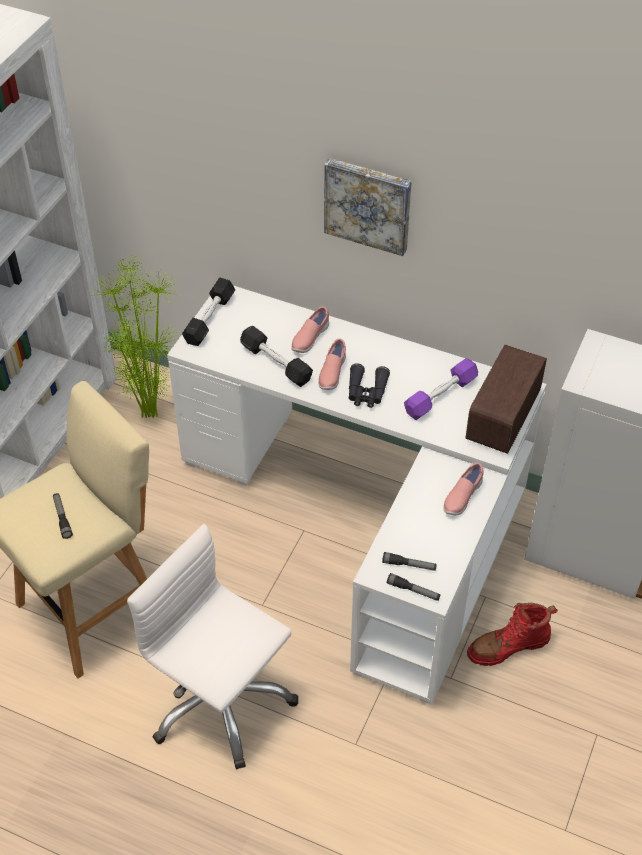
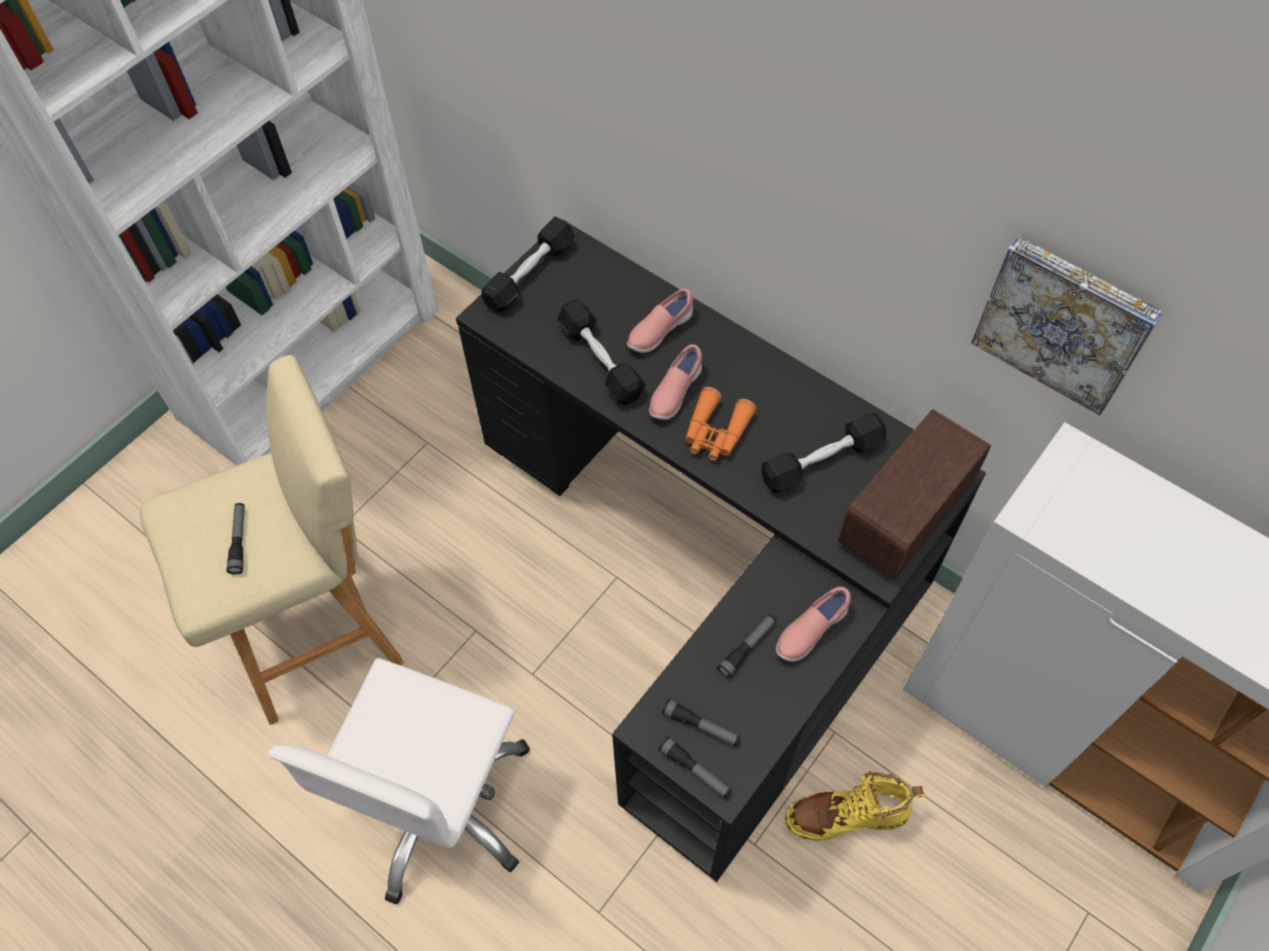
camera: 15 degrees right, 10 degrees up
potted plant [90,254,180,418] -> none
white office chair [127,524,298,770] -> white office chair turned 120 degrees counterclockwise [268,658,530,904]
white desk [167,286,547,704] -> black desk [456,219,986,882]
picture [324,158,412,256] -> picture moved to [971,236,1163,415]
black binoculars [349,363,390,408] -> orange binoculars [685,387,757,461]
purple dumbbell [404,358,478,420] -> black dumbbell [761,413,886,493]
red boot [467,603,558,666] -> yellow boot [785,771,925,841]
none -> flashlight [717,615,776,678]

